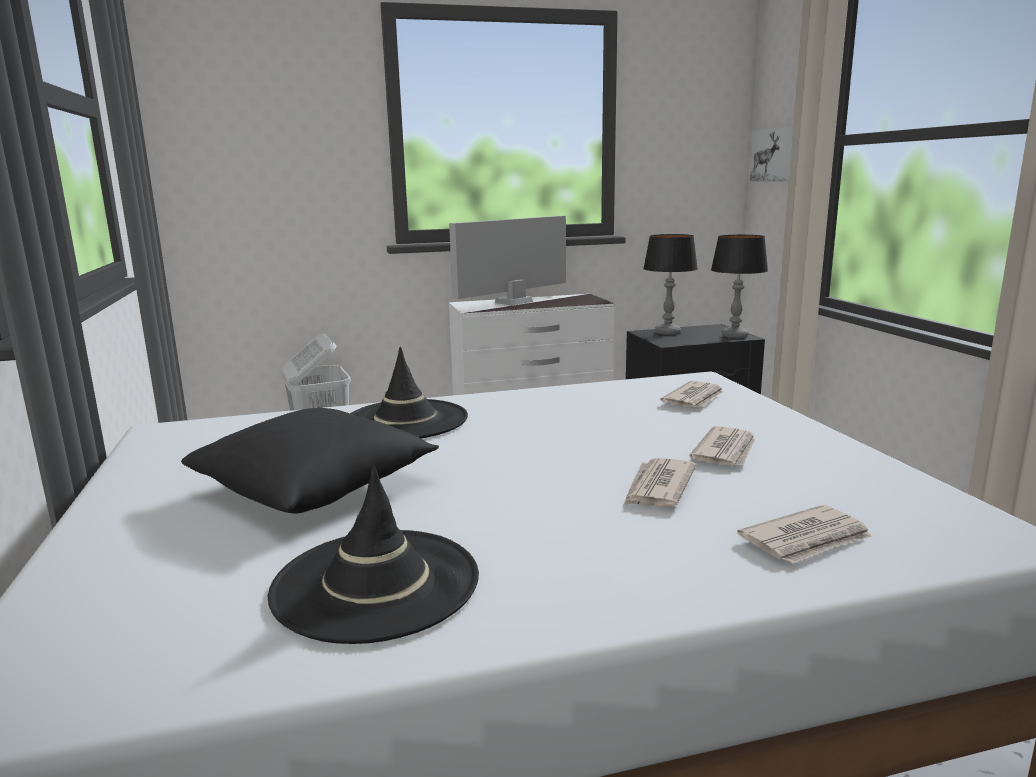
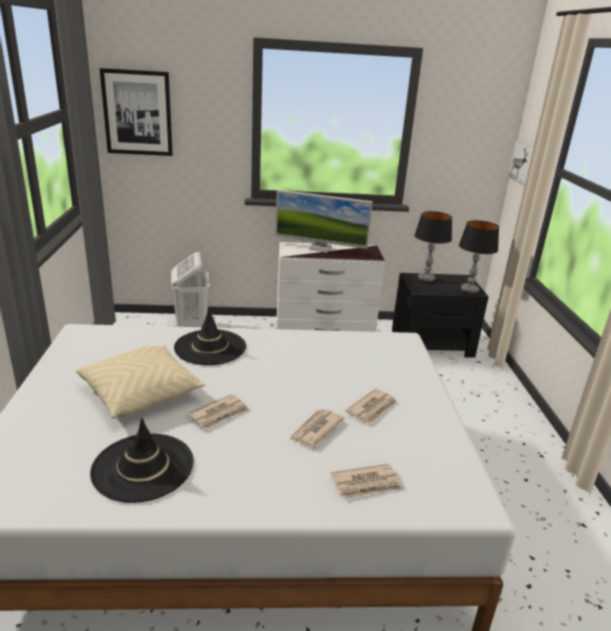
camera: 10 degrees right, 10 degrees up
black pillow [181,408,439,513] -> beige pillow [76,345,205,419]
monitor [449,216,566,306] -> monitor turned 135 degrees counterclockwise [275,190,373,253]
newspaper [661,381,723,408] -> newspaper moved to [187,394,249,430]
none -> picture [100,68,173,156]

